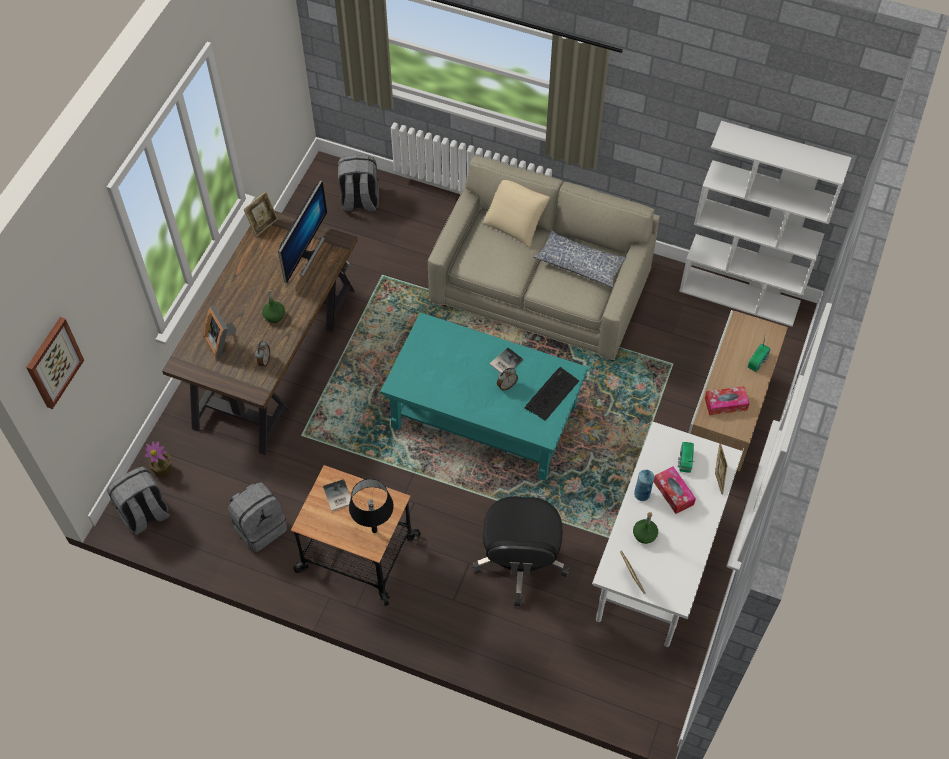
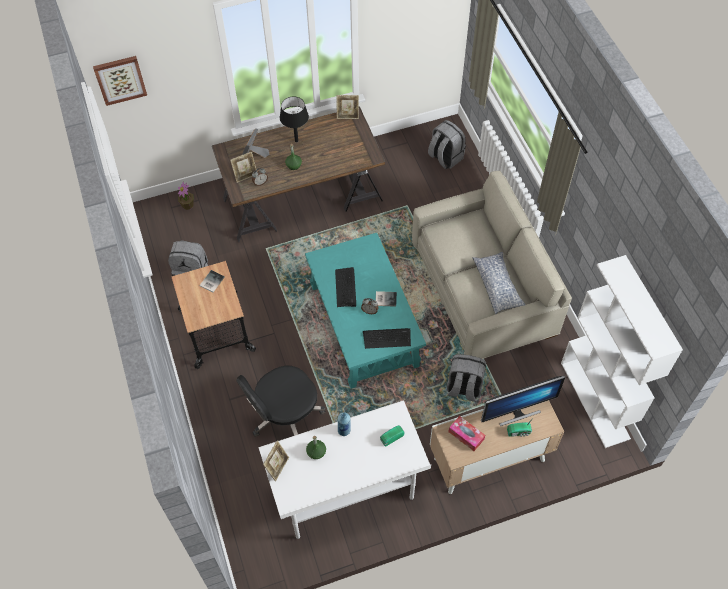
camera: 50 degrees right, 0 degrees up
grey backpack [107,467,170,535] -> grey backpack moved to [447,354,486,402]
monitor [278,180,327,283] -> monitor moved to [481,376,565,426]
black table lamp [349,479,394,533] -> black table lamp moved to [280,96,309,142]
beige pillow [483,180,550,248] -> none
tissue box [654,466,696,514] -> none
picture frame [715,443,728,494] -> picture frame moved to [230,151,257,183]
none -> keyboard [335,267,356,307]

